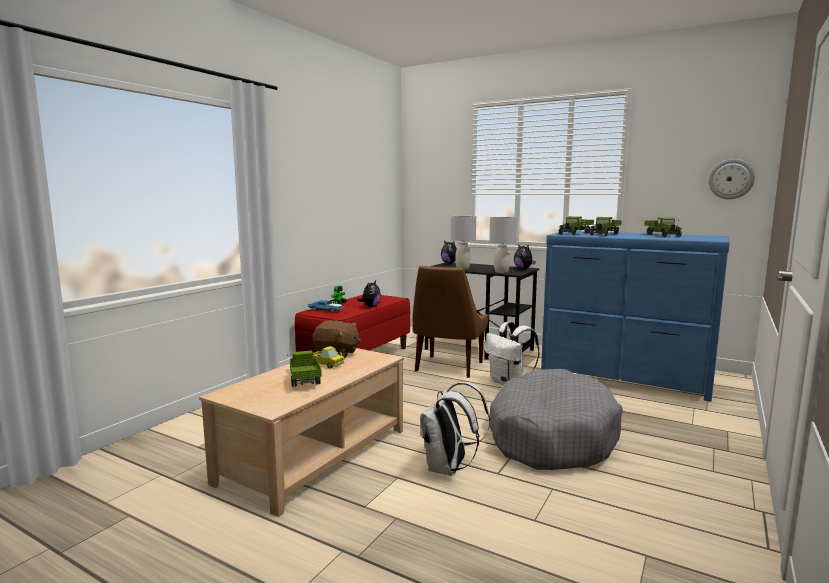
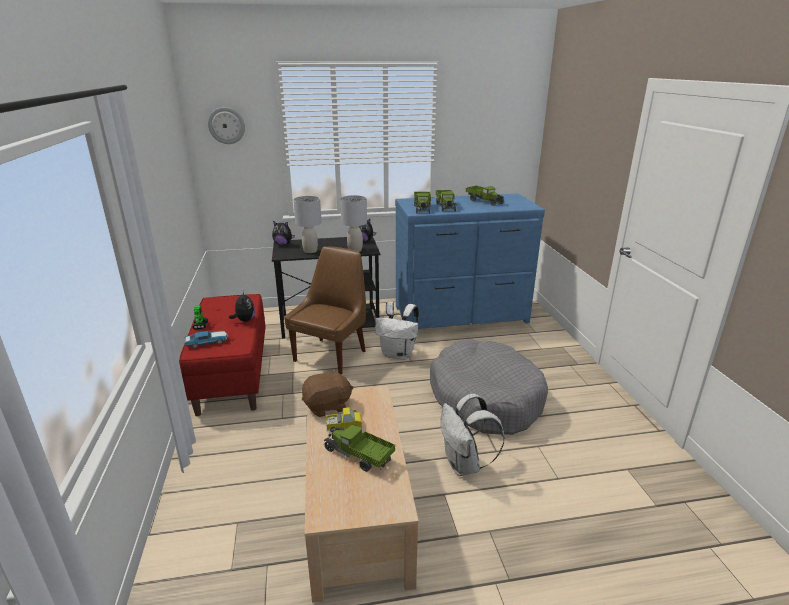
camera: 40 degrees left, 15 degrees up
brown chair [413,266,488,378] -> brown chair turned 135 degrees counterclockwise [284,246,366,374]
wall clock [708,159,755,199] -> wall clock moved to [208,107,245,144]

